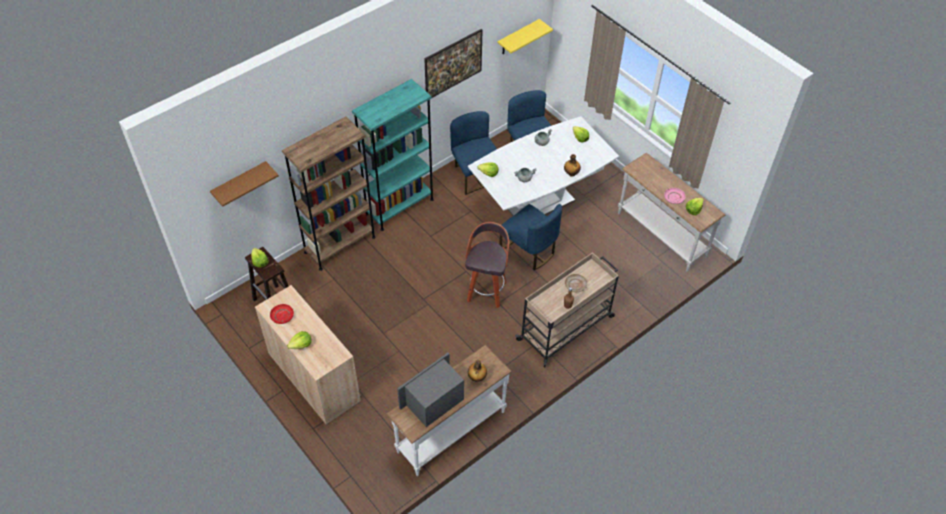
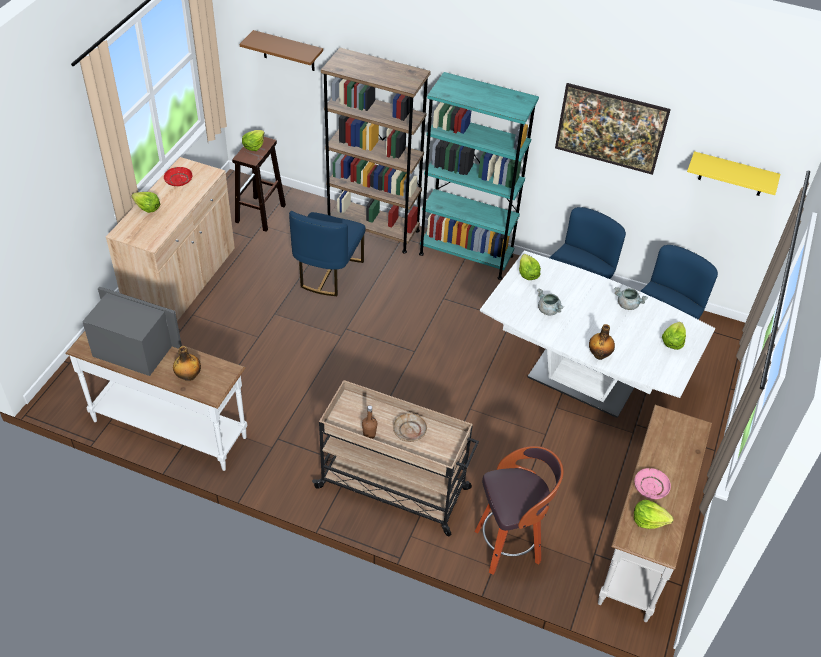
camera: 60 degrees right, 5 degrees down
stool [465,222,509,308] -> stool moved to [474,446,563,575]
blue chair [499,204,562,270] -> blue chair moved to [289,211,366,296]

